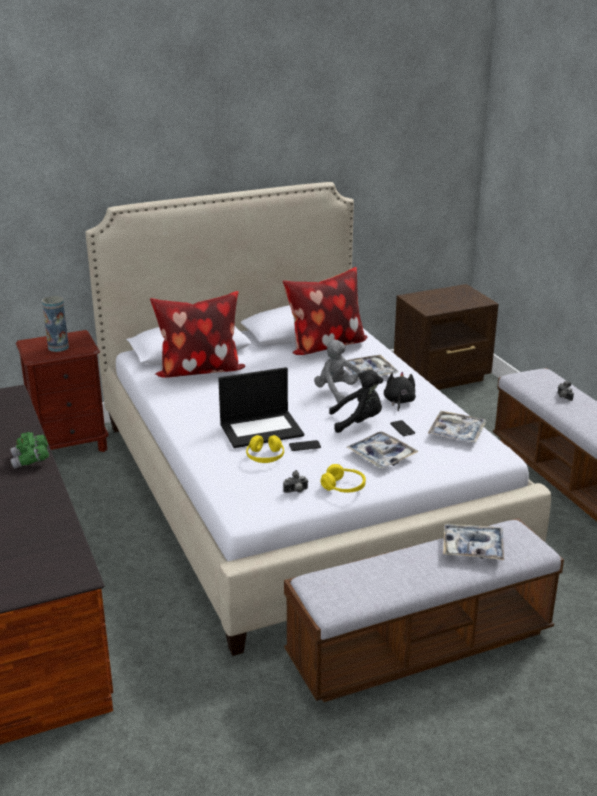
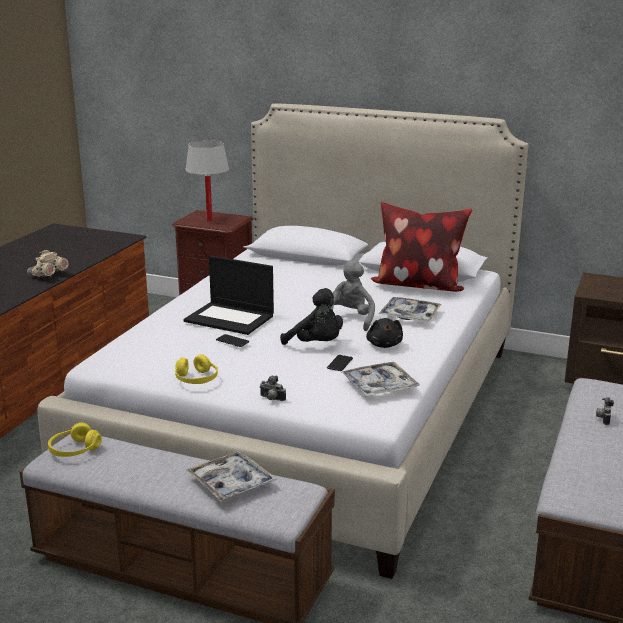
camera: 45 degrees right, 5 degrees down
green binoculars [10,432,49,469] -> beige binoculars [27,250,69,277]
vase [42,296,69,352] -> white table lamp [185,140,229,222]
pillow [150,291,245,378] -> none
yellow headphones [246,435,284,463] -> yellow headphones moved to [48,422,102,457]
camera [283,470,308,493] -> camera moved to [260,376,286,401]
tray [347,431,419,468] -> none
black plush toy [384,372,416,411] -> black plush toy turned 120 degrees clockwise [366,318,403,348]

